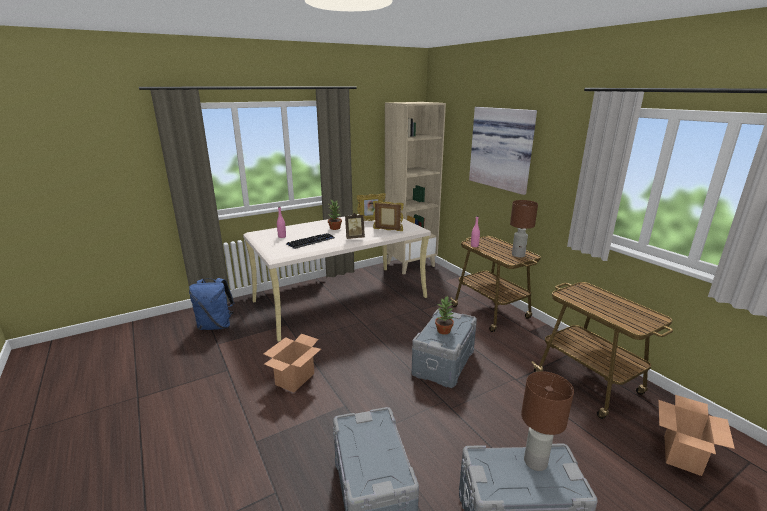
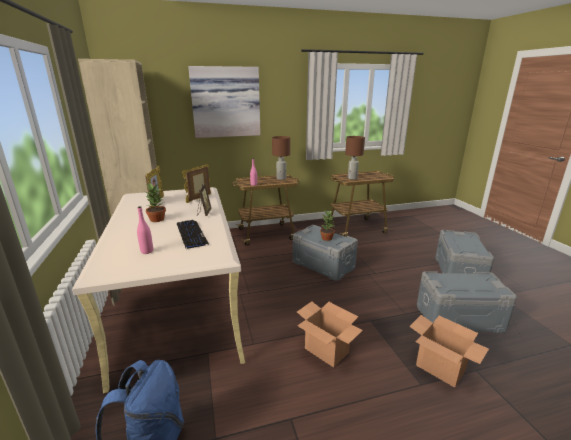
camera: 75 degrees left, 0 degrees up
brown table lamp [521,371,574,471] -> brown table lamp moved to [345,136,365,179]
cardboard box [658,395,735,476] -> cardboard box moved to [409,315,489,388]

